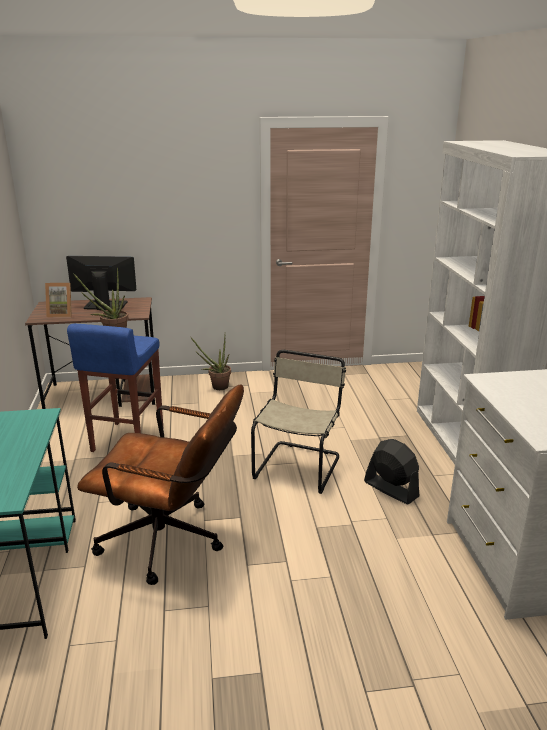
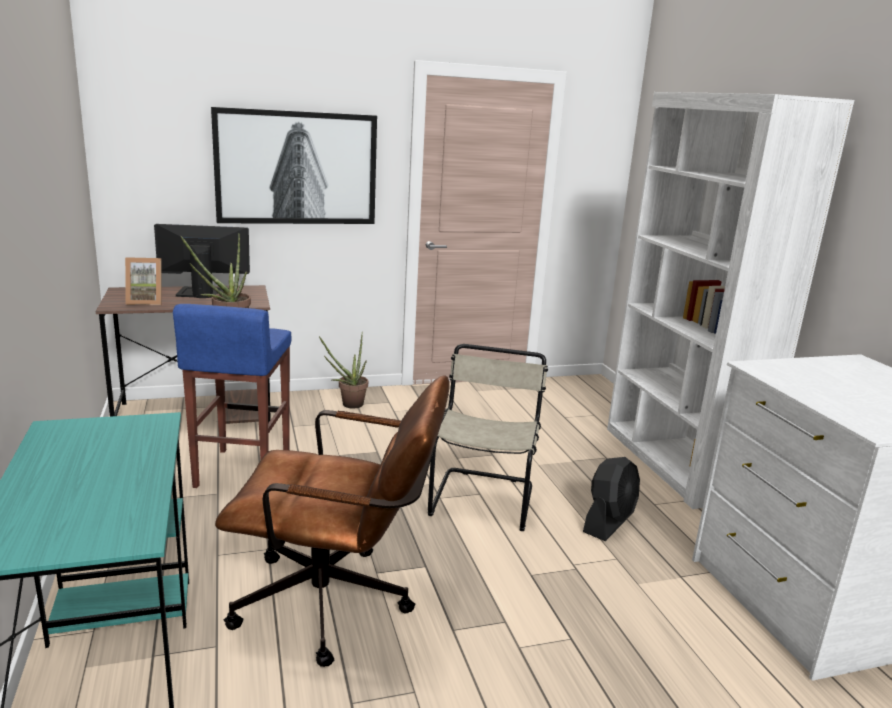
camera: 10 degrees left, 5 degrees down
black fan [364,439,420,504] -> black fan turned 90 degrees clockwise [583,457,640,541]
none -> picture [211,107,377,224]

